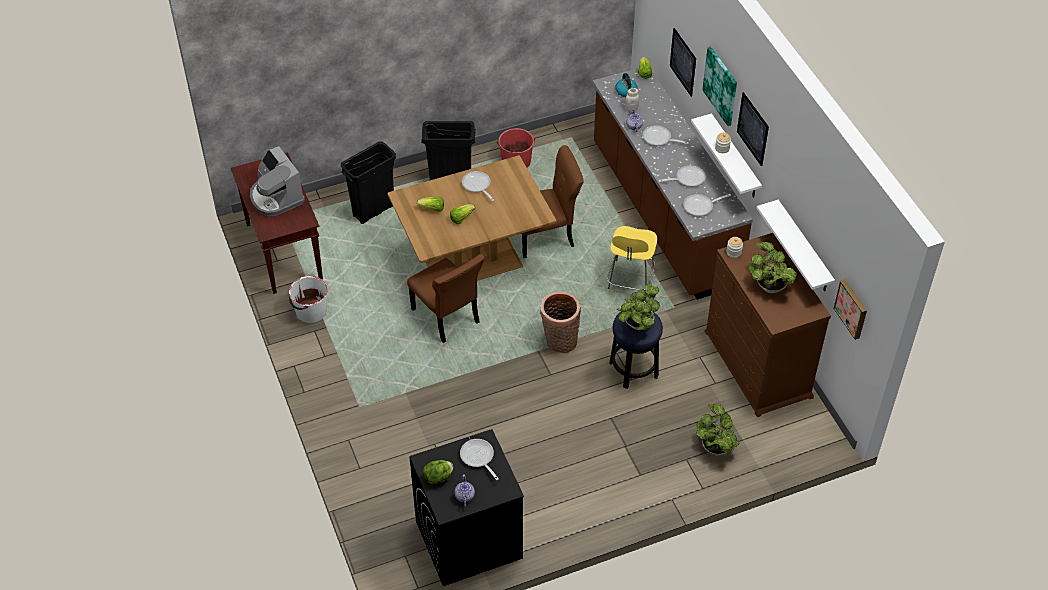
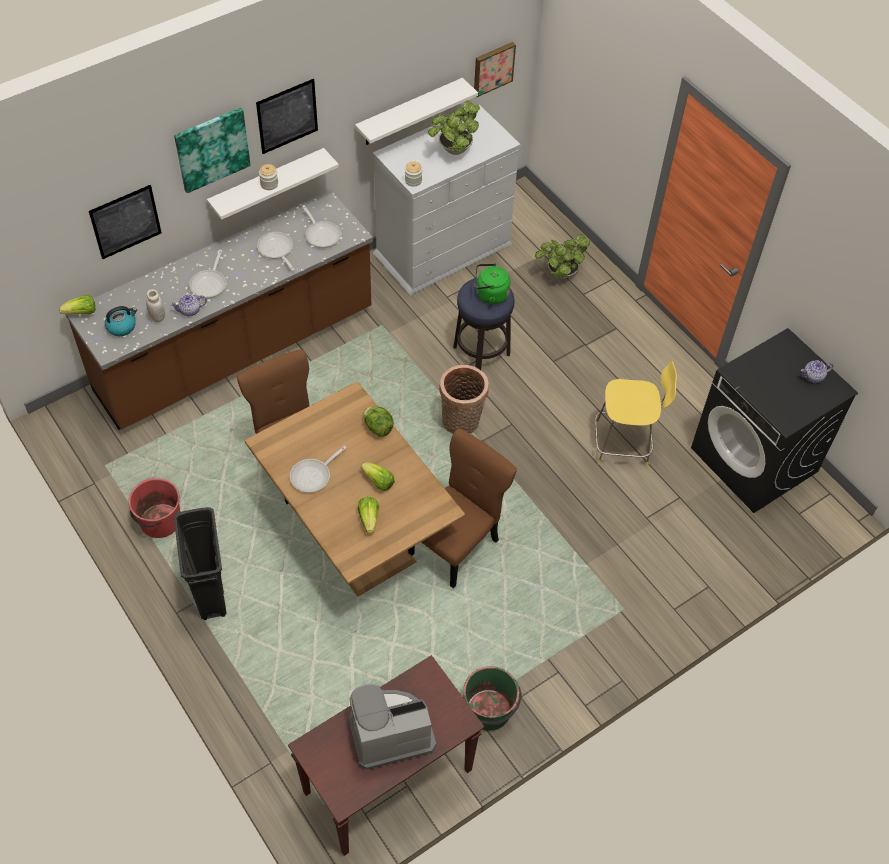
camera: 105 degrees left, 5 degrees up
coffee machine [250,146,305,216] -> coffee machine turned 150 degrees counterclockwise [349,684,436,770]
white bucket [289,276,328,323] -> green bucket [463,666,522,731]
black trash can [341,141,396,224] -> none
lettuce [423,460,453,484] -> lettuce moved to [363,406,394,437]
frying pan [460,439,499,480] -> none
yellow stool [607,226,657,292] -> yellow stool moved to [595,361,677,466]
potted plant [616,284,660,330] -> green kettle [475,263,511,305]
brown dresser [704,233,831,417] -> white dresser [373,105,521,296]

